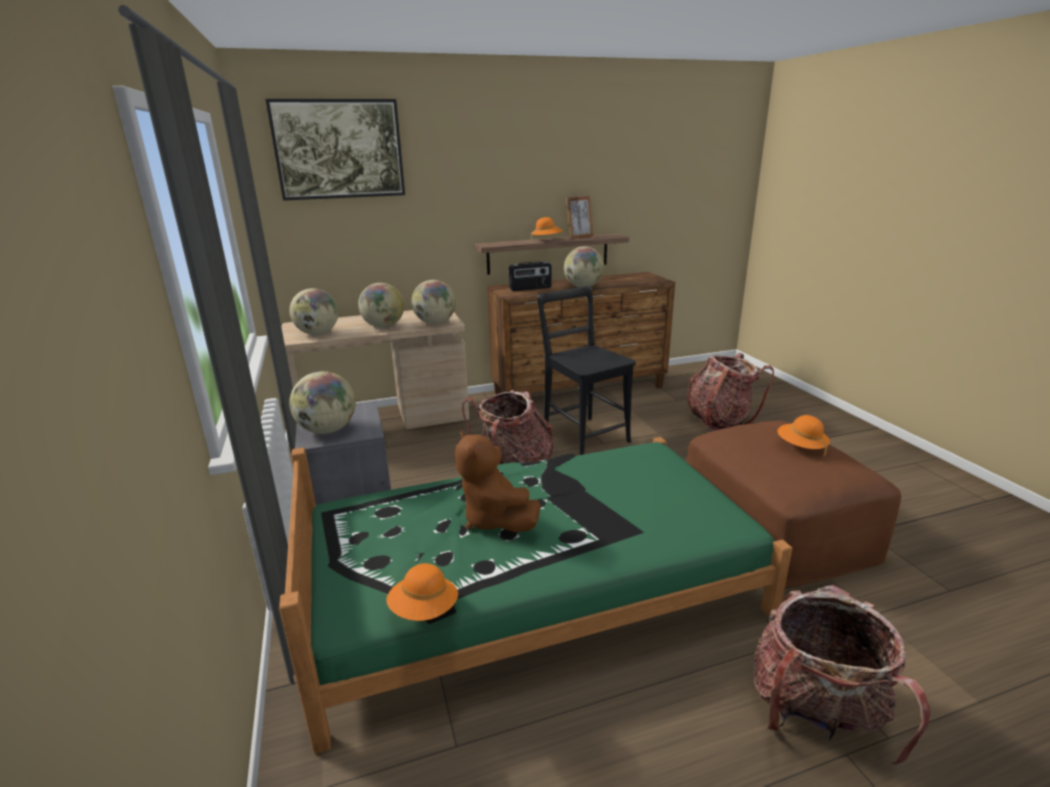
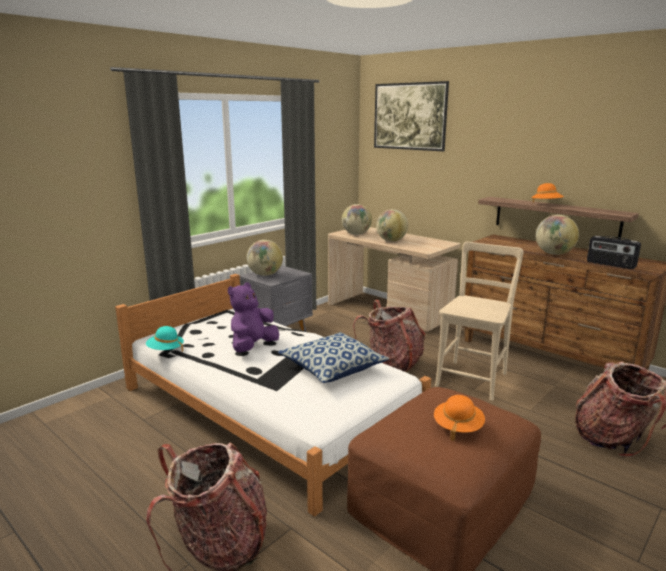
camera: 60 degrees right, 5 degrees down
green bed [279,437,793,754] -> white bed [115,274,431,517]
orange hat [386,563,458,621] -> turquoise hat [146,326,184,352]
globe [411,280,456,324] -> none
brown plush toy [455,430,541,532] -> purple plush toy [228,283,279,353]
radio [509,261,551,292] -> radio moved to [587,236,641,269]
black chair [537,286,636,455] -> beige chair [435,242,523,401]
picture frame [566,196,594,239] -> none
none -> pillow [278,332,389,383]

